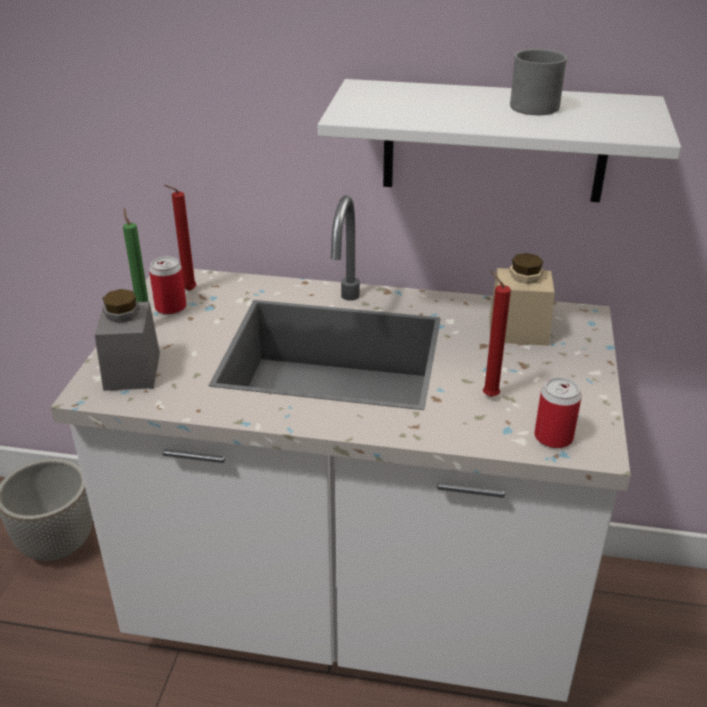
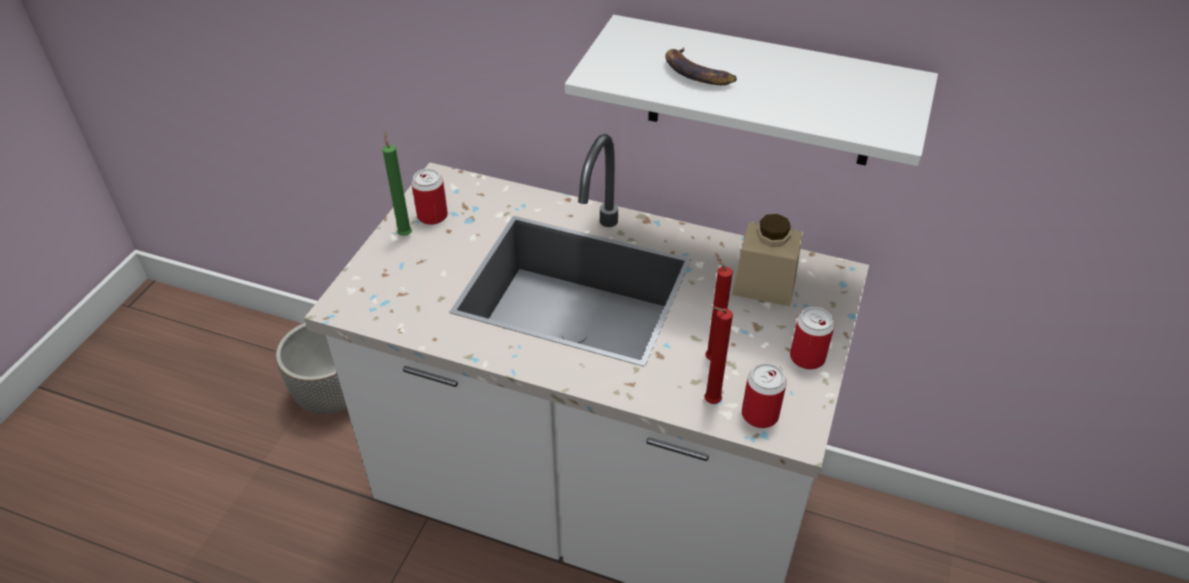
camera: 10 degrees right, 10 degrees up
grey jar [95,289,160,391] -> none
red candle [164,185,197,291] -> red candle moved to [704,306,733,404]
grey mug [510,49,568,115] -> none
none -> banana [665,47,737,85]
none -> can [790,307,834,370]

